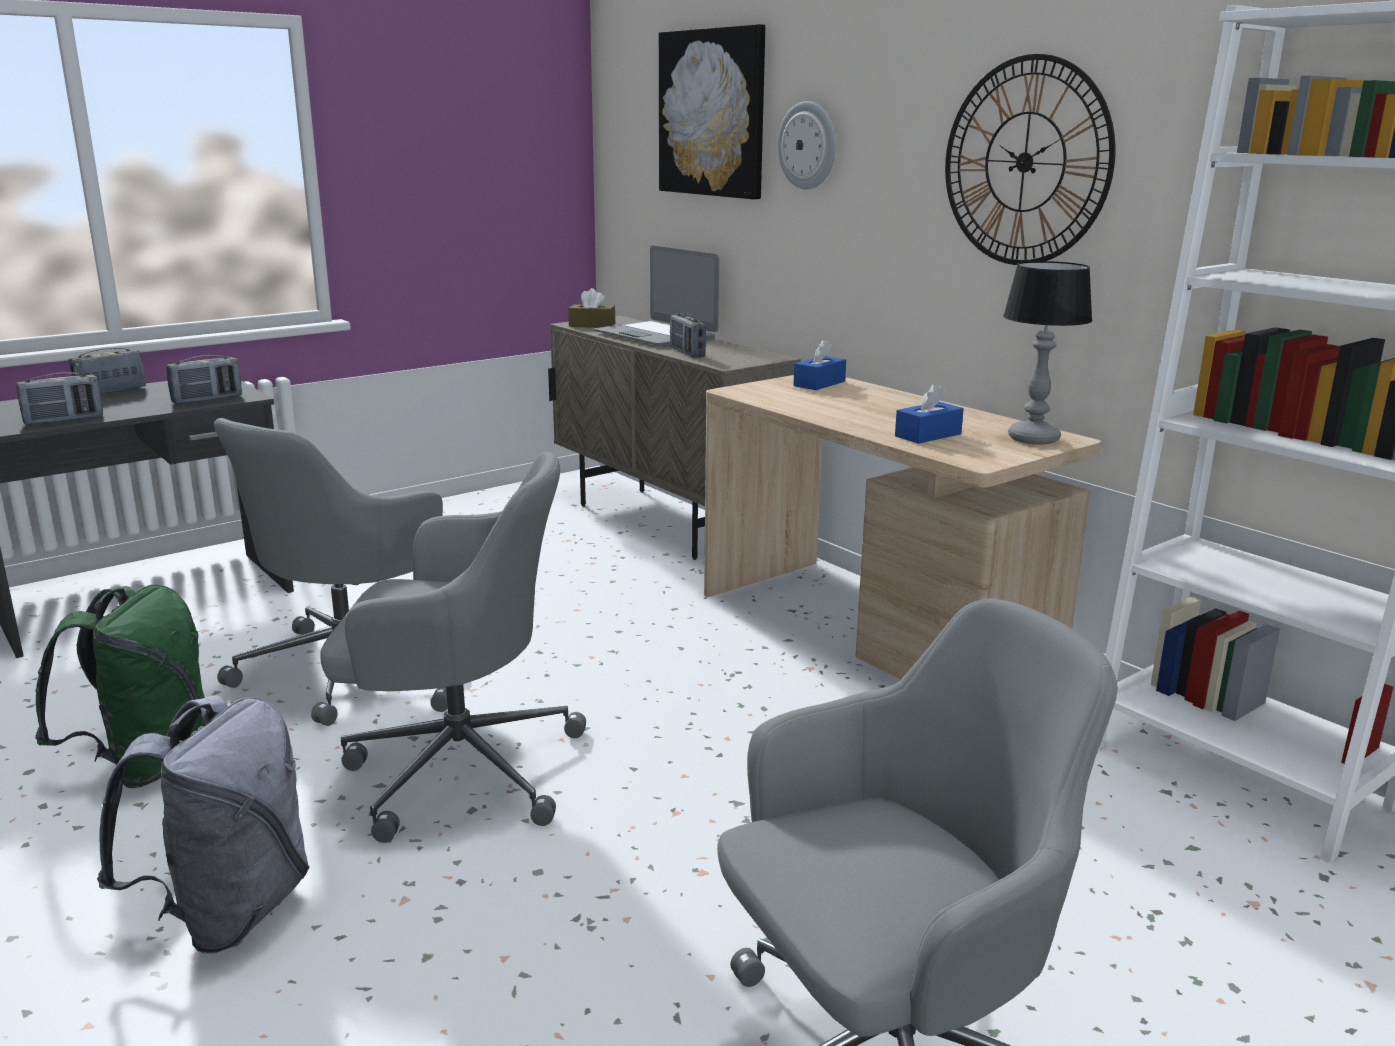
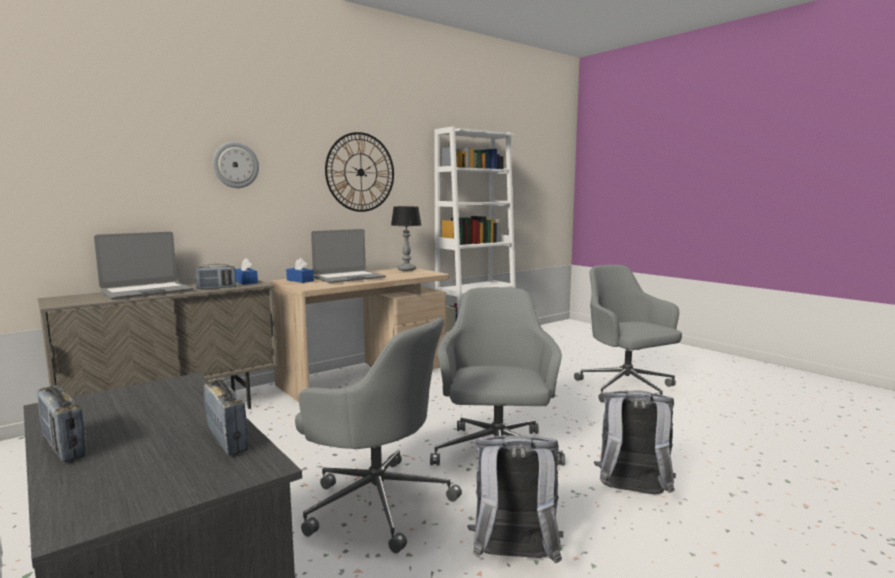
camera: 90 degrees left, 10 degrees down
green backpack [35,585,205,788] -> grey backpack [467,436,563,563]
radio [166,355,242,404] -> none
brown tissue box [568,288,615,328] -> none
picture [659,24,765,199] -> none
blue tissue box [895,383,964,444] -> blue tissue box moved to [235,258,258,285]
none -> laptop [311,229,385,283]

